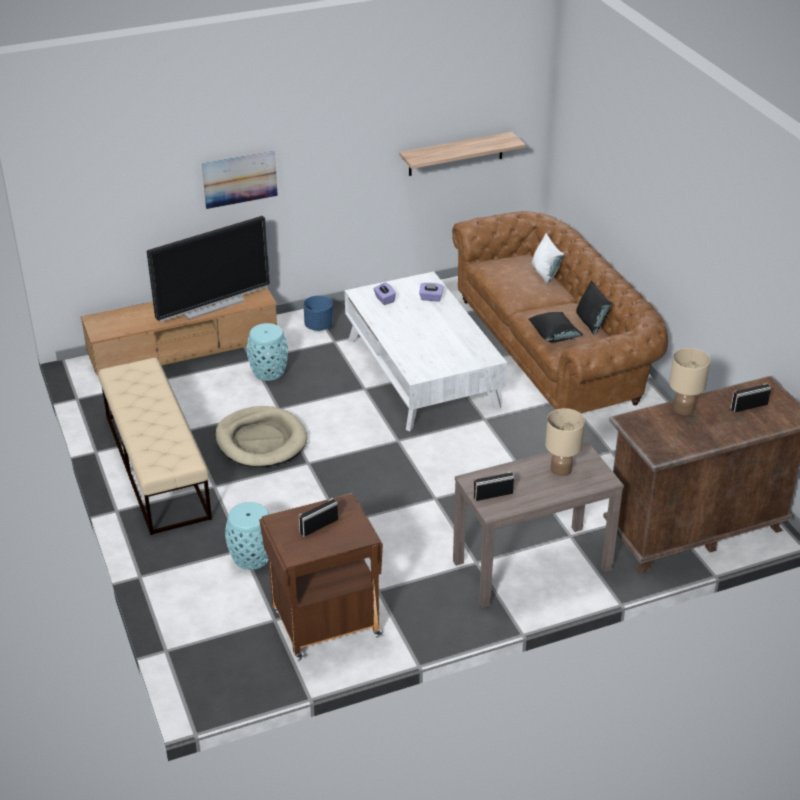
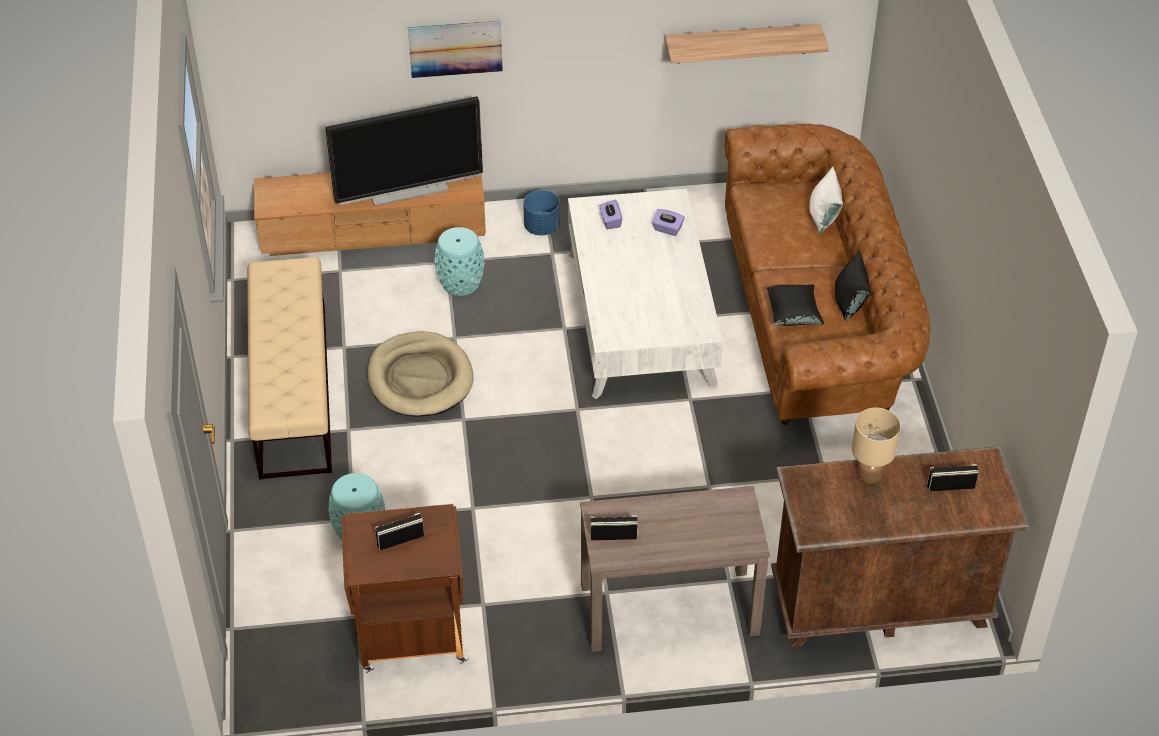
camera: 15 degrees right, 10 degrees up
beige table lamp [545,408,585,476] -> none

